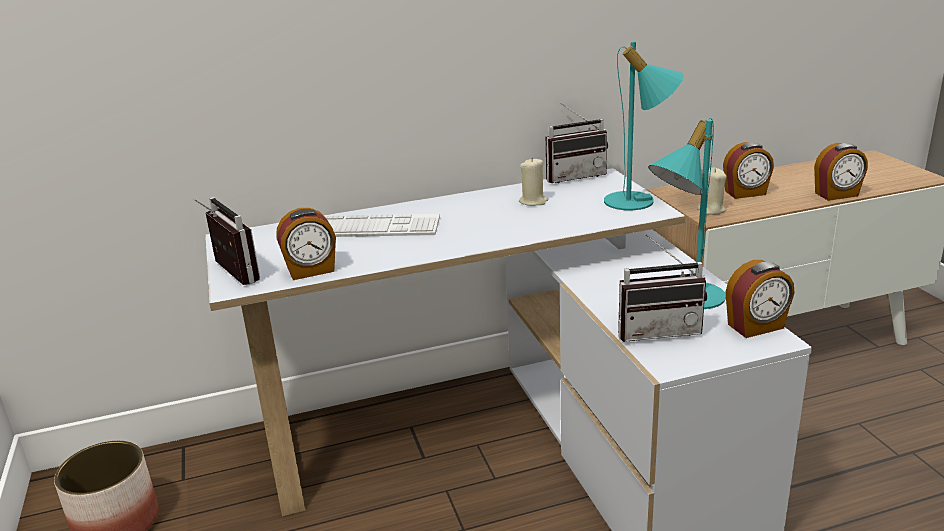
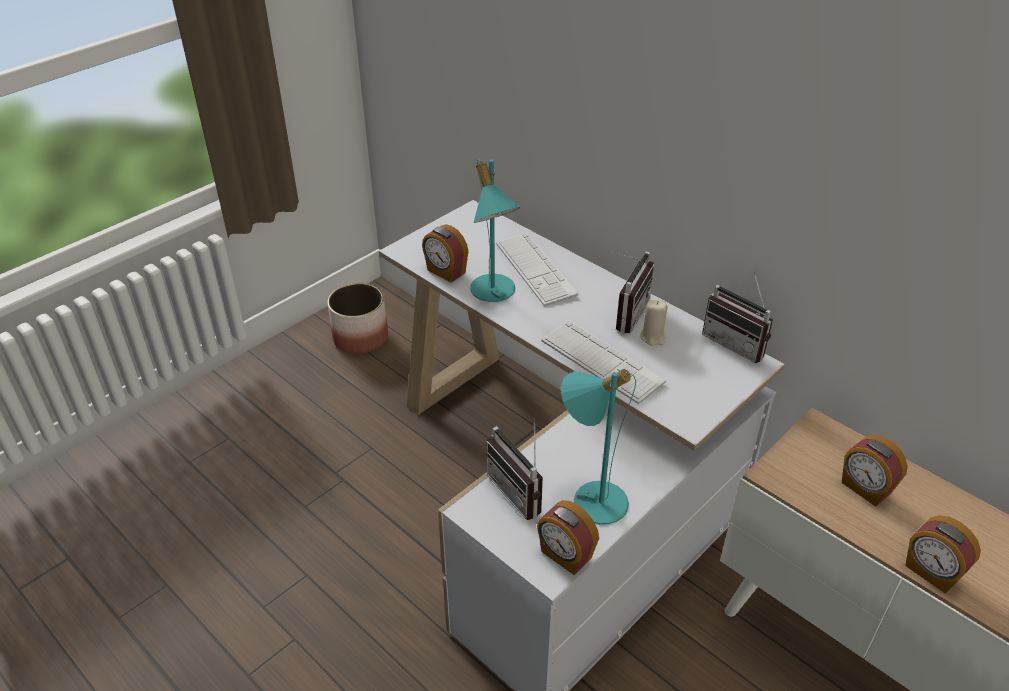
camera: 60 degrees right, 15 degrees up
radio [193,197,260,285] -> radio moved to [613,252,655,333]
turquoise table lamp [604,41,684,210] -> turquoise table lamp moved to [471,159,520,302]
beige candle [697,168,727,215] -> none
none -> keyboard [542,320,666,404]

